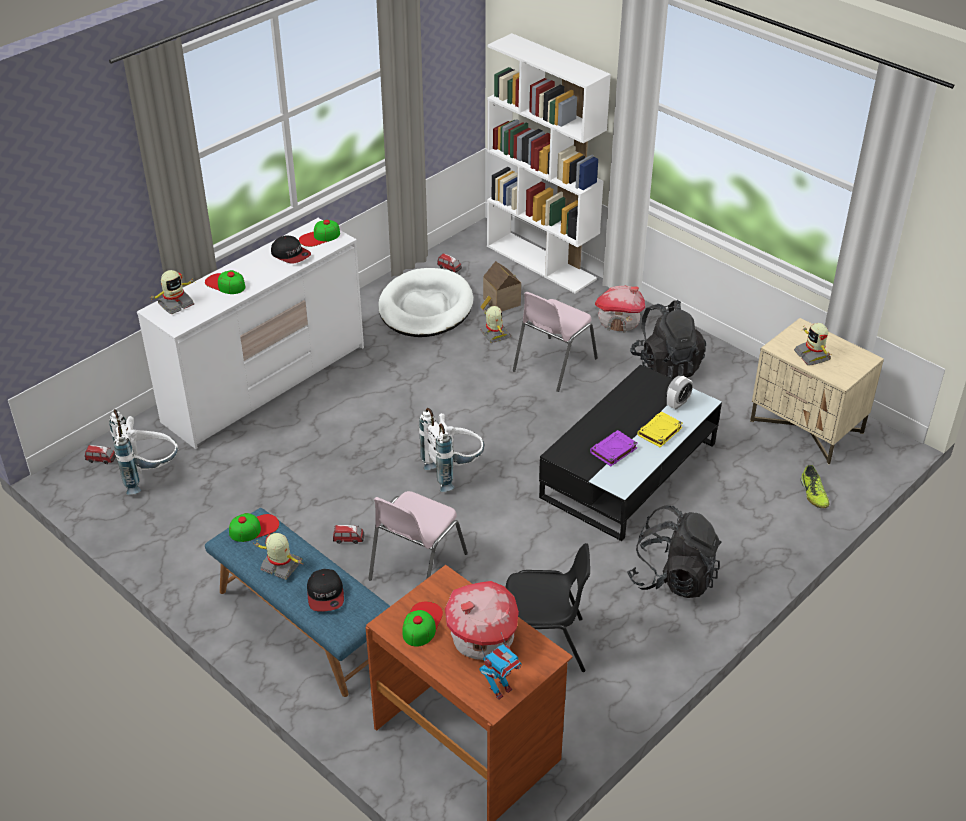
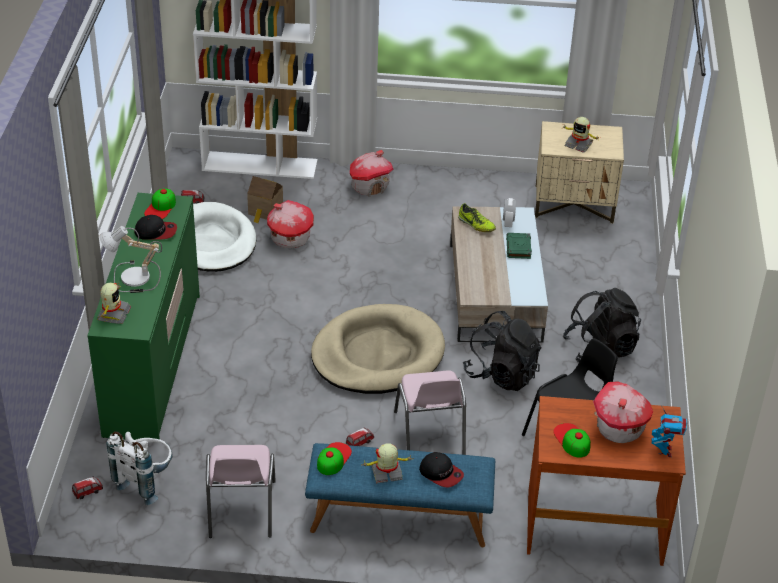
camera: 40 degrees left, 0 degrees up
white dresser [137,218,364,449] -> green dresser [87,193,200,443]
cap [205,270,245,294] -> table lamp [99,226,162,293]
white backpack [419,408,484,492] -> beige dog bed [311,304,445,394]
toy robot [480,306,511,343] -> toy house [267,200,314,248]
pink chair [513,292,598,392] -> pink chair moved to [206,445,276,538]
black coffee table [539,364,722,541] -> beige coffee table [450,207,548,343]
purple book [590,430,638,466] -> none
black backpack [630,300,706,379] -> black backpack moved to [463,311,541,391]
yellow book [637,412,683,447] -> green book [506,233,532,259]
shoe [800,465,829,508] -> shoe moved to [458,203,496,232]

